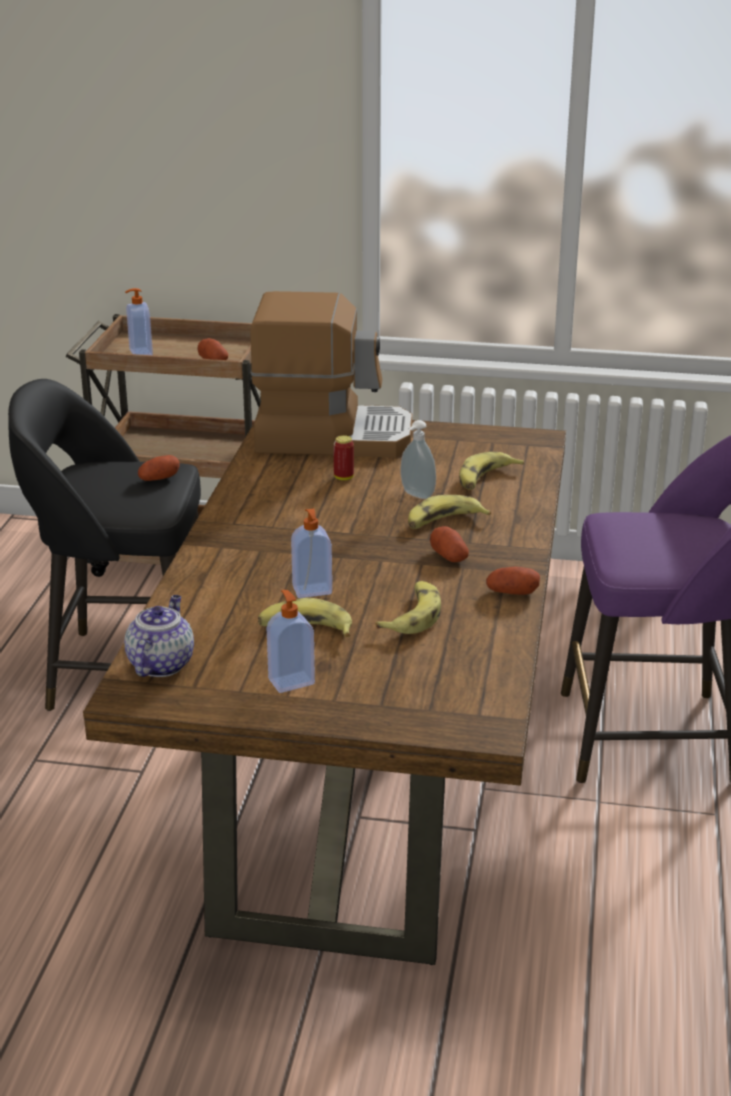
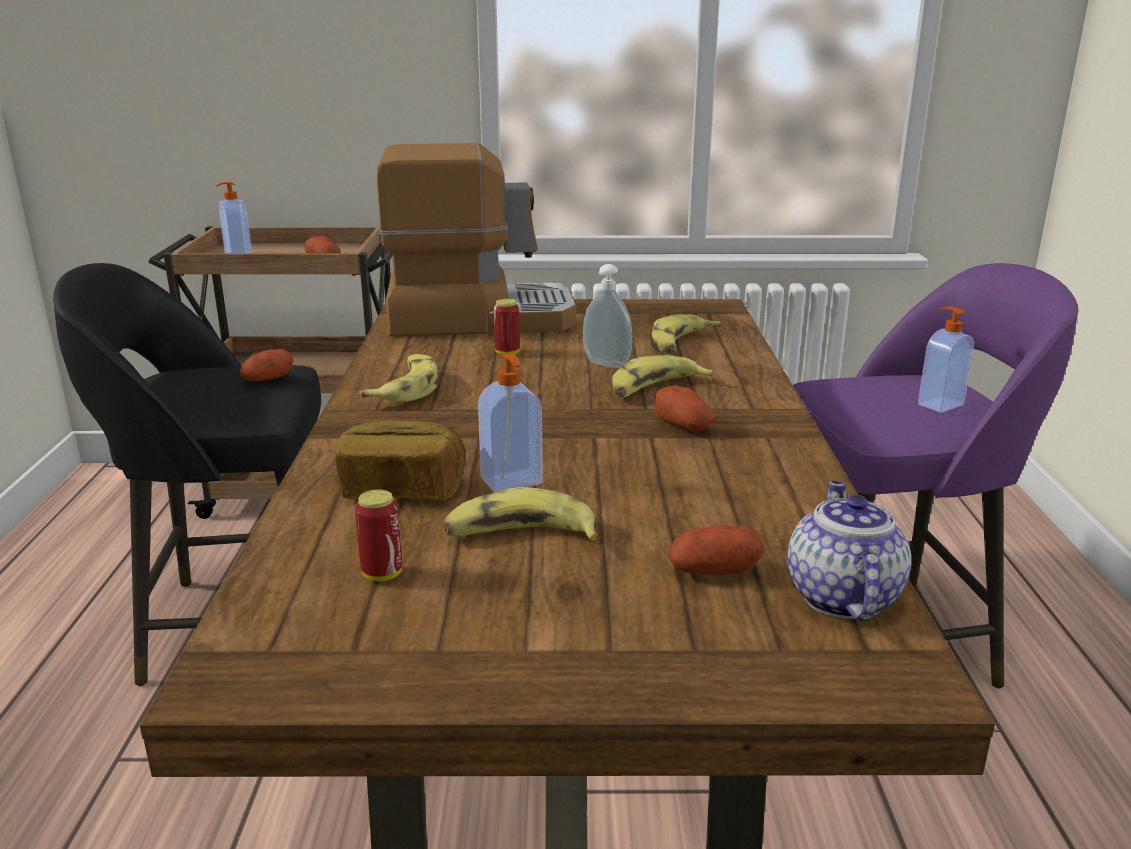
camera: 10 degrees left, 5 degrees down
teapot [124,595,194,677] -> teapot moved to [788,481,912,621]
soap dispenser [267,590,315,693] -> soap dispenser moved to [918,306,974,413]
banana [375,581,441,634] -> banana moved to [359,354,438,402]
potato [486,566,540,595] -> potato moved to [668,525,764,575]
none -> bread [334,420,466,501]
none -> can [355,489,402,582]

